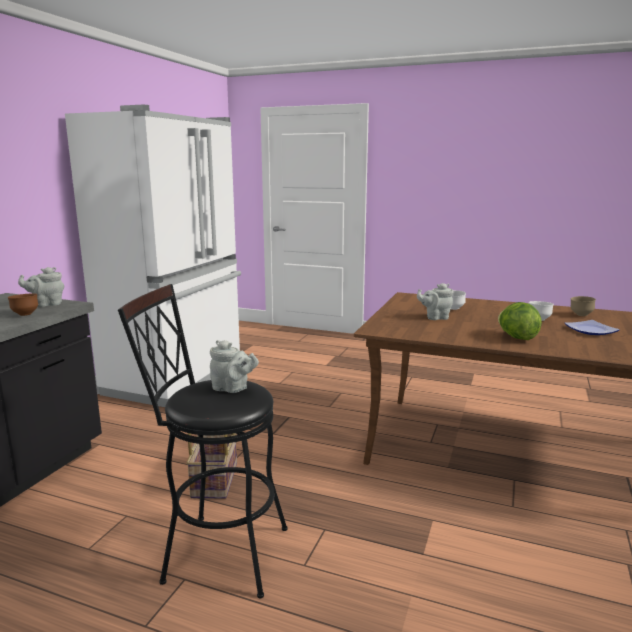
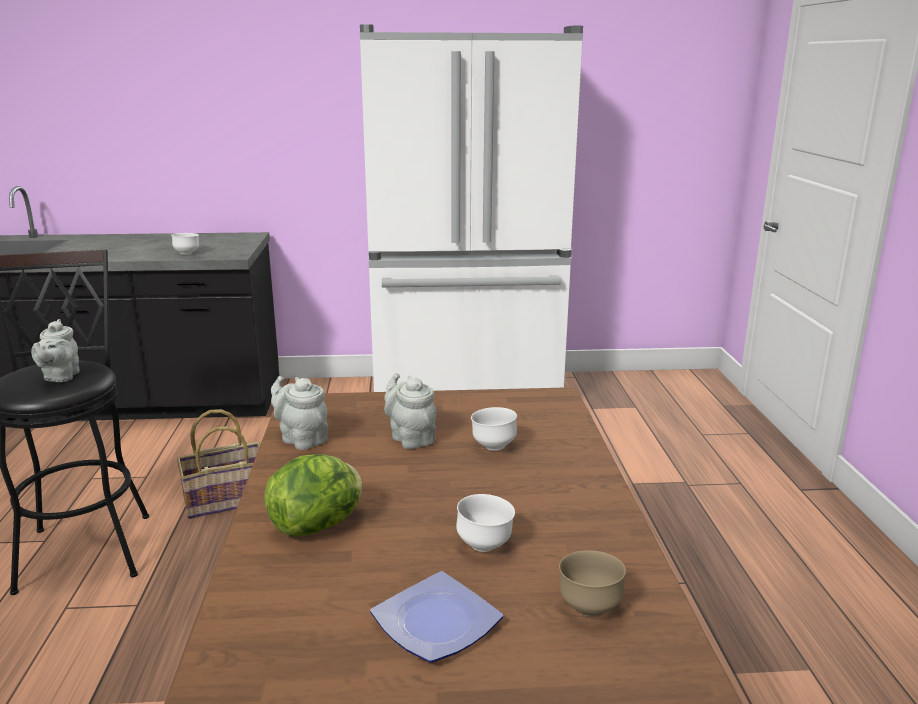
camera: 65 degrees right, 5 degrees up
brown bowl [8,293,38,316] -> white bowl [171,233,199,255]
grey teapot [18,267,64,307] -> grey teapot moved to [271,376,328,450]

